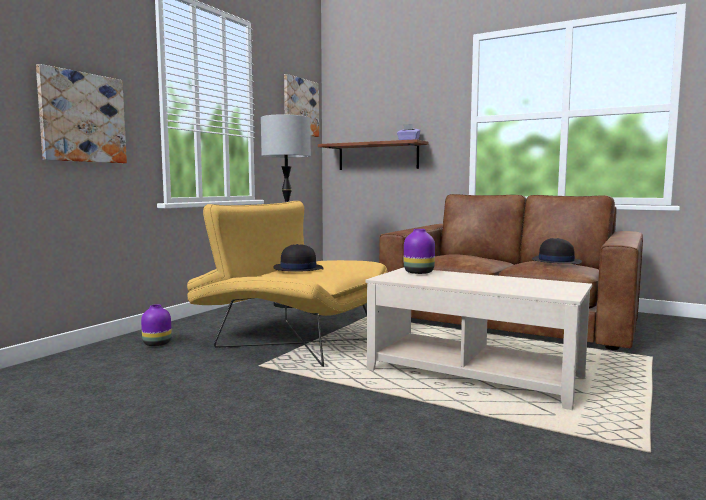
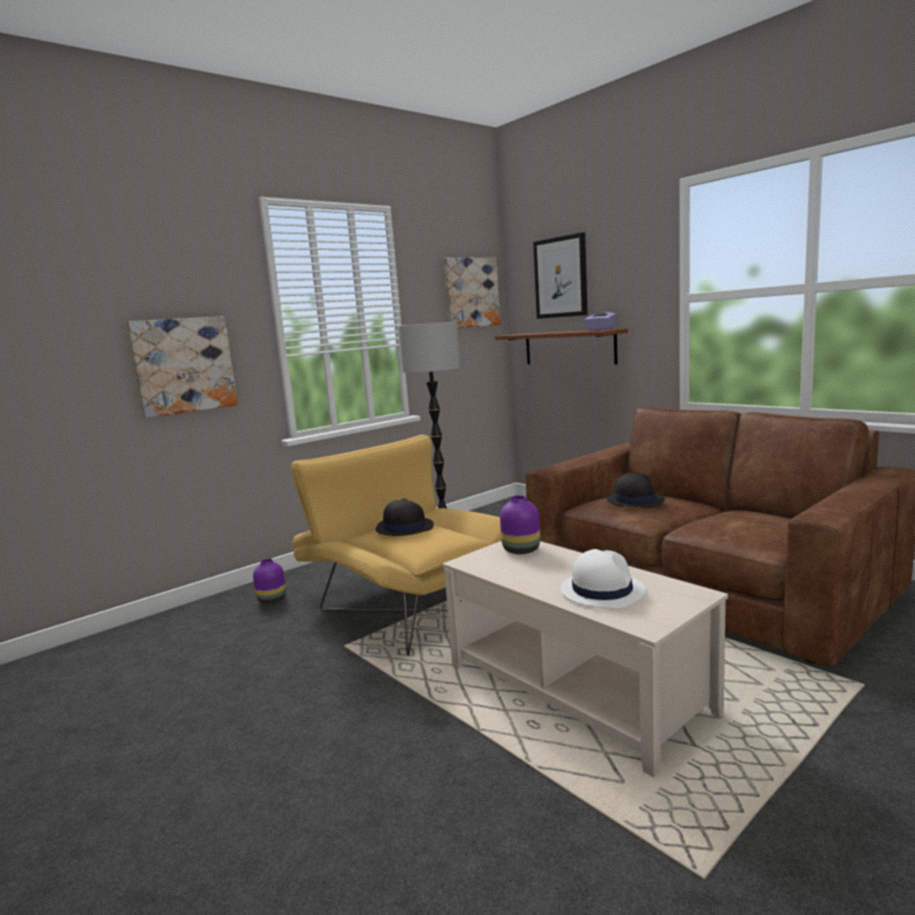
camera: 20 degrees right, 5 degrees up
black hat [532,238,582,264] -> black hat moved to [607,472,665,508]
none -> picture [533,232,588,319]
none -> white hat [560,549,646,609]

